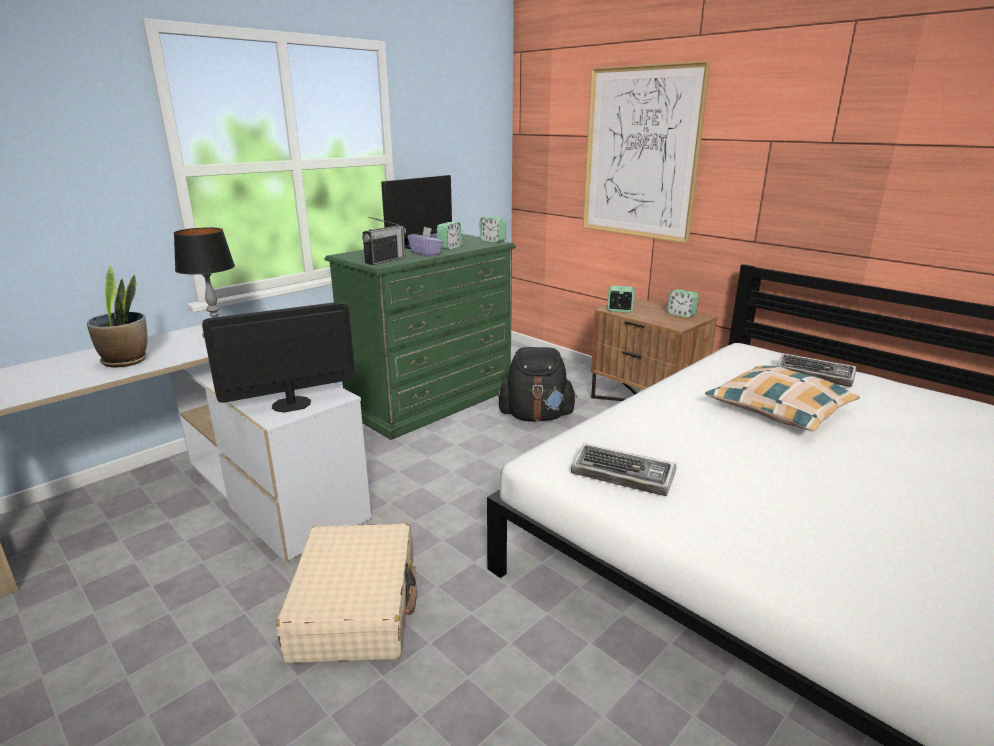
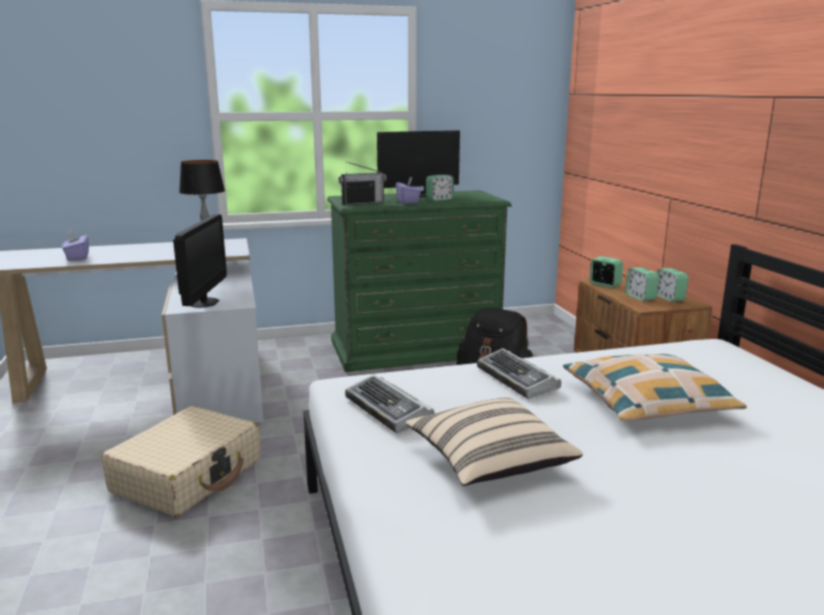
camera: 30 degrees right, 5 degrees down
potted plant [87,265,148,367] -> none
monitor [202,302,355,413] -> monitor turned 90 degrees clockwise [173,214,227,308]
alarm clock [480,217,506,243] -> alarm clock moved to [625,267,659,301]
picture [583,61,711,243] -> none
keyboard [777,353,856,387] -> keyboard moved to [477,348,561,399]
none -> purple tissue box [62,230,89,261]
none -> beige pillow [406,398,583,486]

